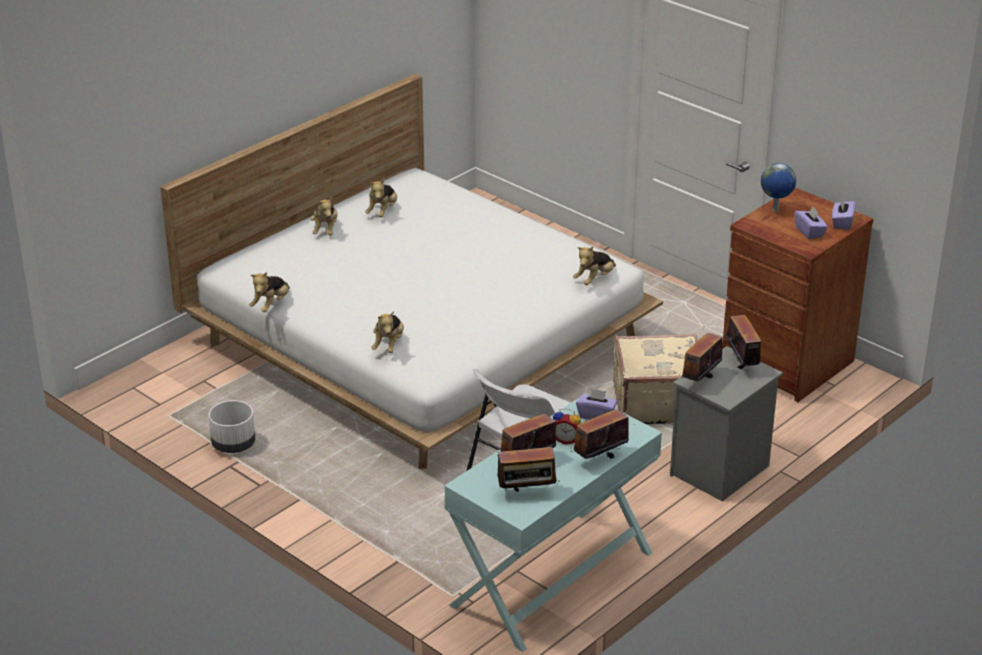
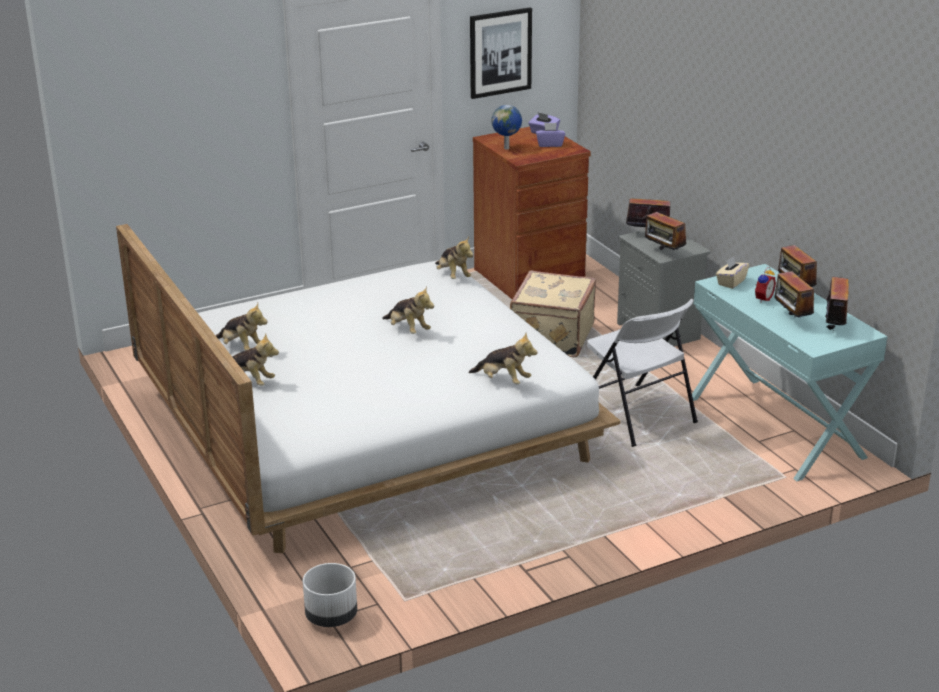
camera: 70 degrees left, 5 degrees down
white planter [209,400,255,453] -> white planter moved to [303,563,357,627]
plush toy [249,272,290,312] -> plush toy moved to [382,286,434,334]
purple tissue box [576,388,617,420] -> beige tissue box [716,256,749,289]
none -> picture [470,8,532,99]

